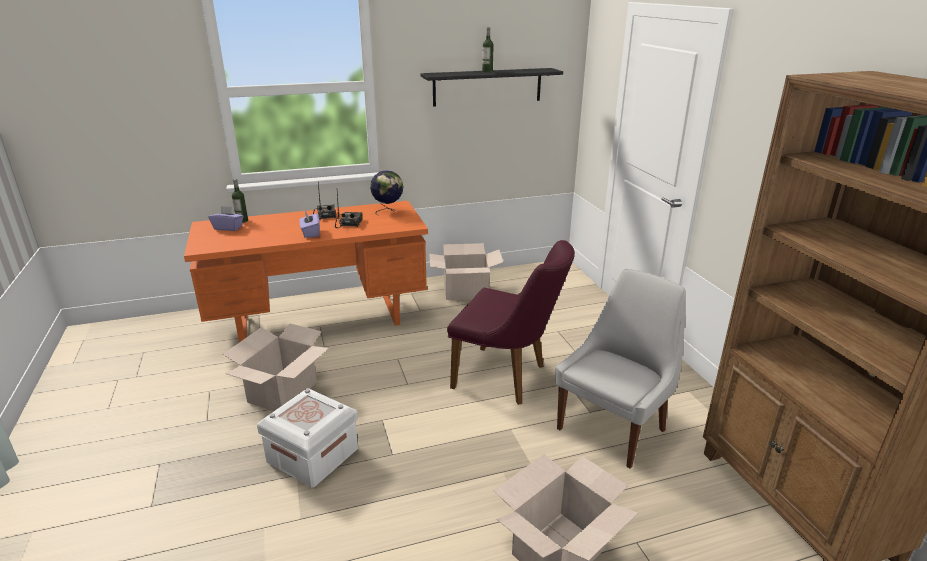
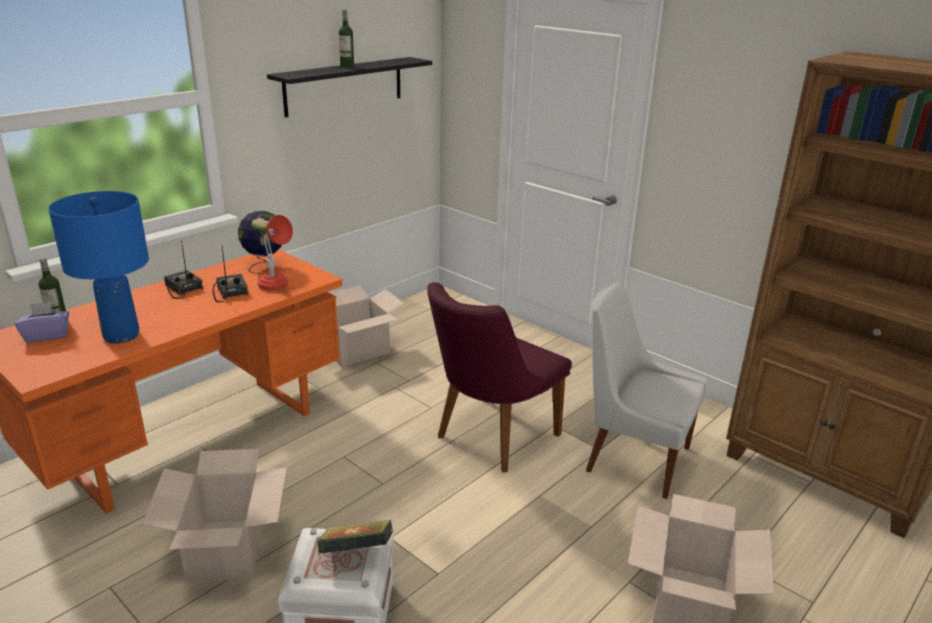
camera: 30 degrees left, 0 degrees up
purple tissue box [299,210,320,238] -> none
purple chair [447,240,575,405] -> purple chair turned 135 degrees clockwise [427,282,572,472]
white chair [555,269,686,468] -> white chair turned 75 degrees counterclockwise [586,282,707,499]
none -> blue table lamp [48,191,149,344]
none -> red table lamp [258,215,293,291]
none -> book [317,520,393,554]

